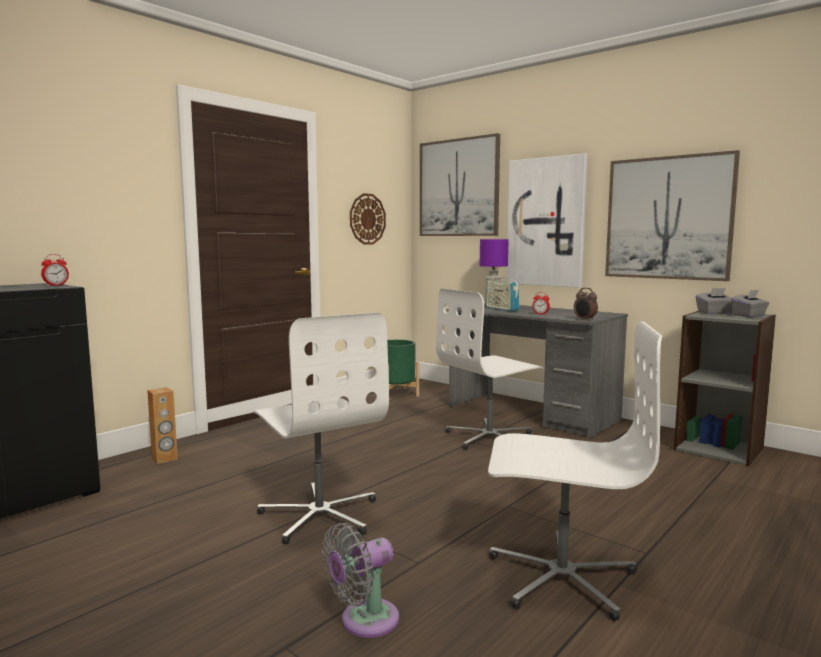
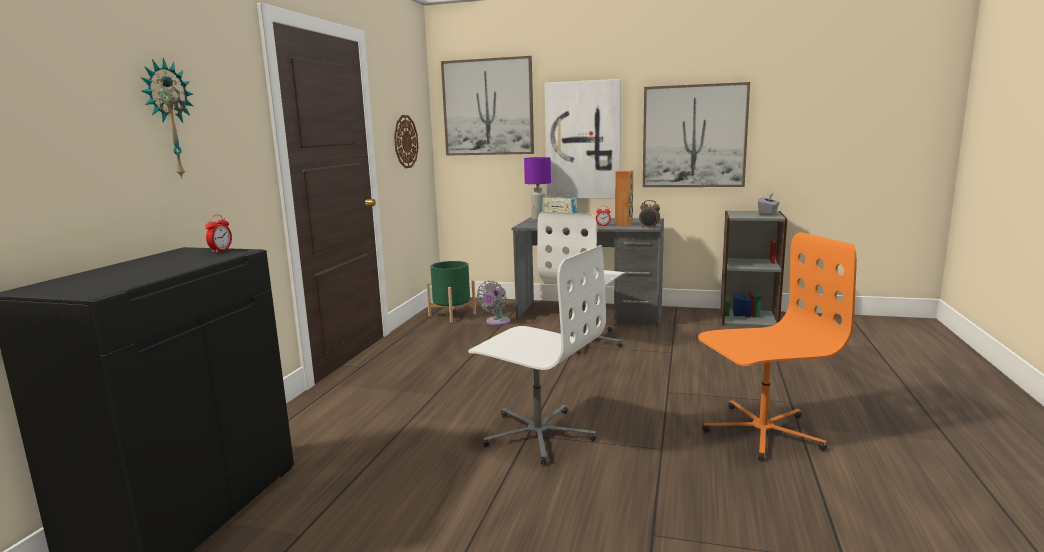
camera: 25 degrees left, 5 degrees up
brown speaker [147,387,178,464] -> brown speaker moved to [615,170,633,226]
grey fan [322,523,399,638] -> grey fan moved to [477,281,510,325]
white office chair [488,321,663,621] -> orange office chair [698,232,857,461]
grey tissue box [696,288,733,314] -> none
none -> wall clock [140,58,193,179]

